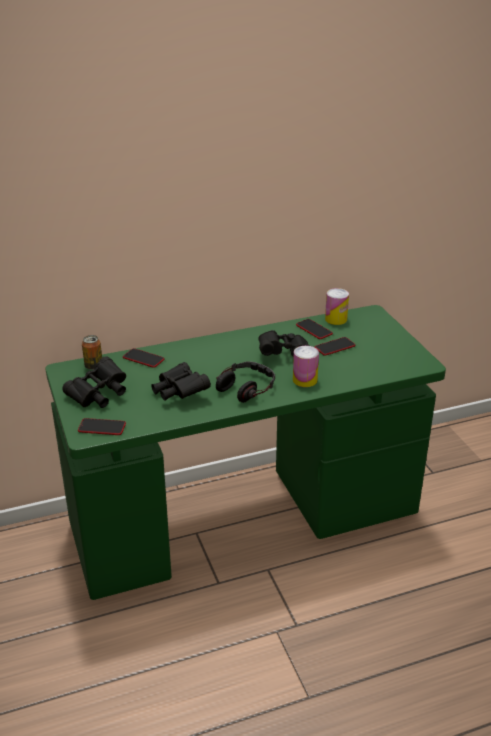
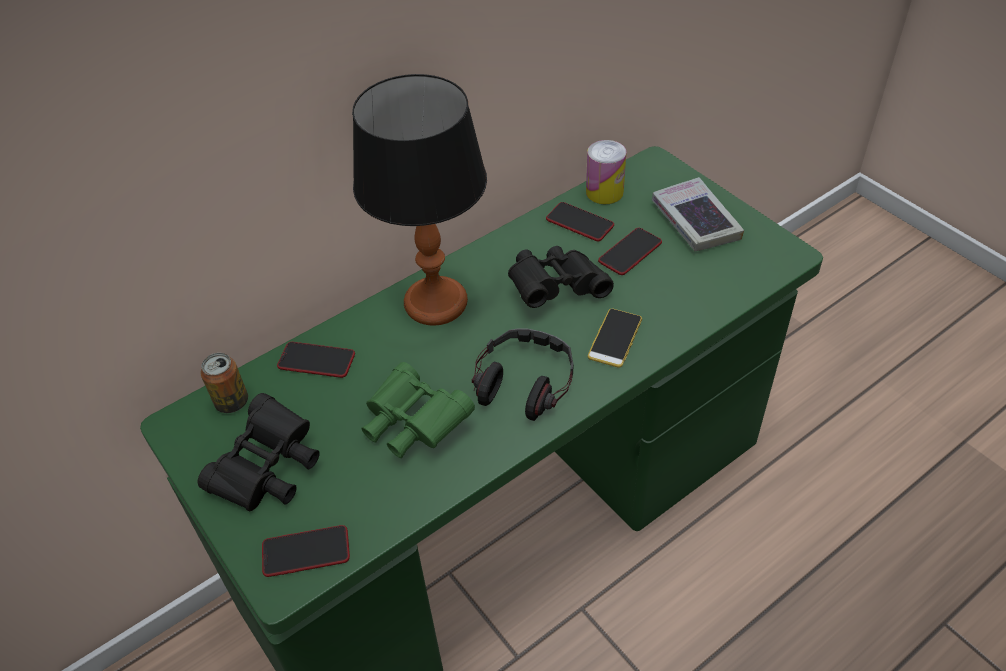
camera: 15 degrees left, 15 degrees up
black binoculars [151,362,211,401] -> green binoculars [361,362,475,458]
can [293,346,319,387] -> phone [588,309,642,368]
none -> table lamp [352,74,487,326]
none -> book [652,177,744,251]

